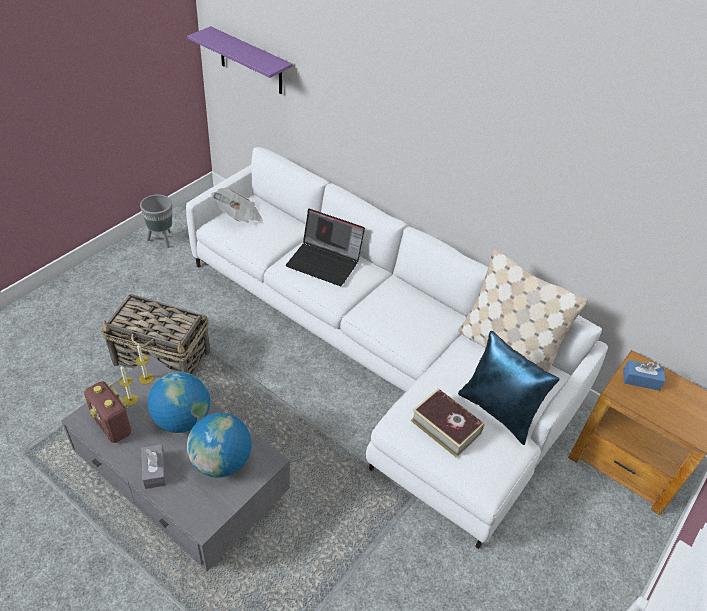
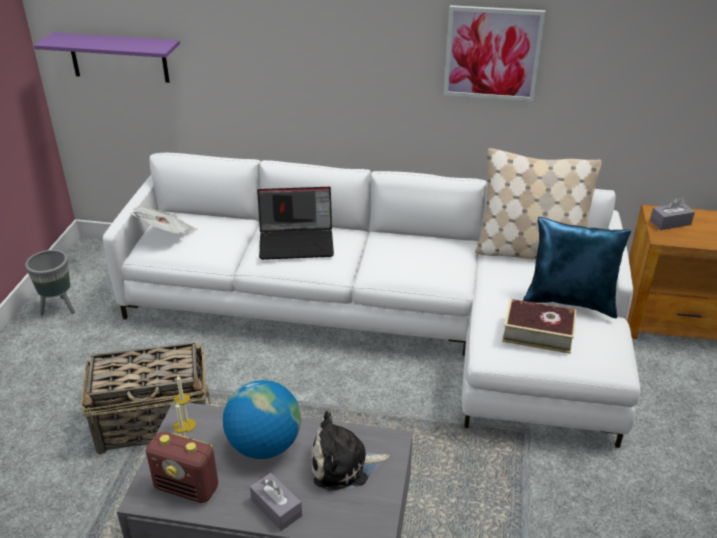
camera: 25 degrees left, 10 degrees down
globe [187,413,252,478] -> plush toy [312,411,390,491]
blue tissue box [623,360,665,391] -> grey tissue box [650,197,695,230]
none -> picture [444,5,545,101]

